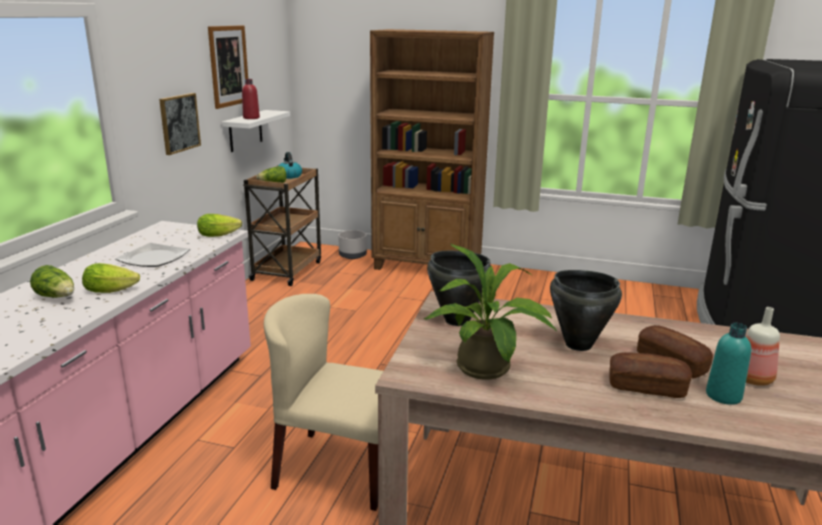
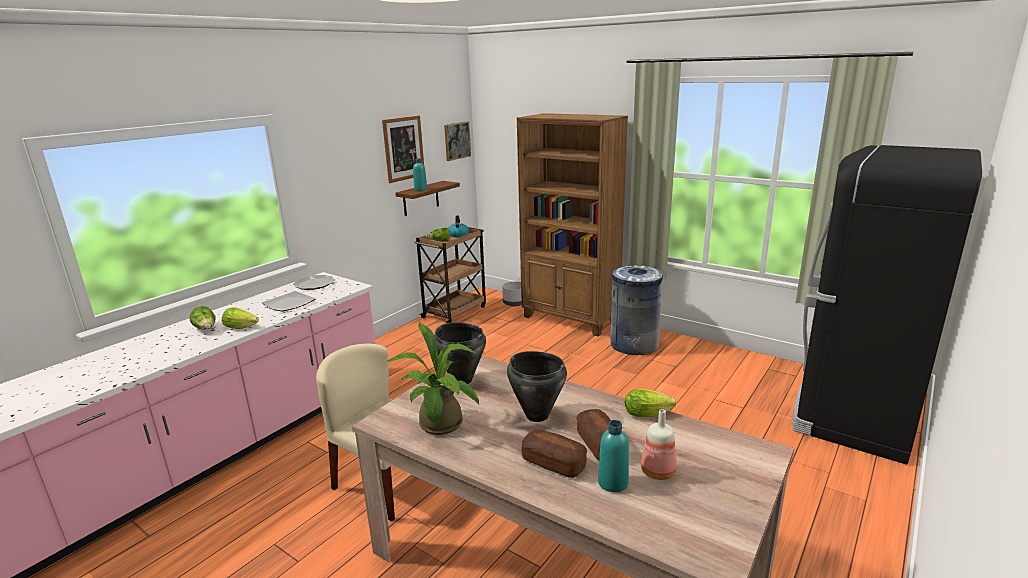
camera: 20 degrees right, 0 degrees up
picture [159,93,201,155] -> picture moved to [444,121,471,161]
lettuce [197,214,242,237] -> lettuce moved to [625,389,676,417]
white shelf [222,110,290,152] -> brown shelf [395,181,460,216]
red bottle [242,79,260,119] -> turquoise bottle [413,159,427,191]
none -> plate [293,275,335,290]
none -> grey trash can [610,265,663,355]

